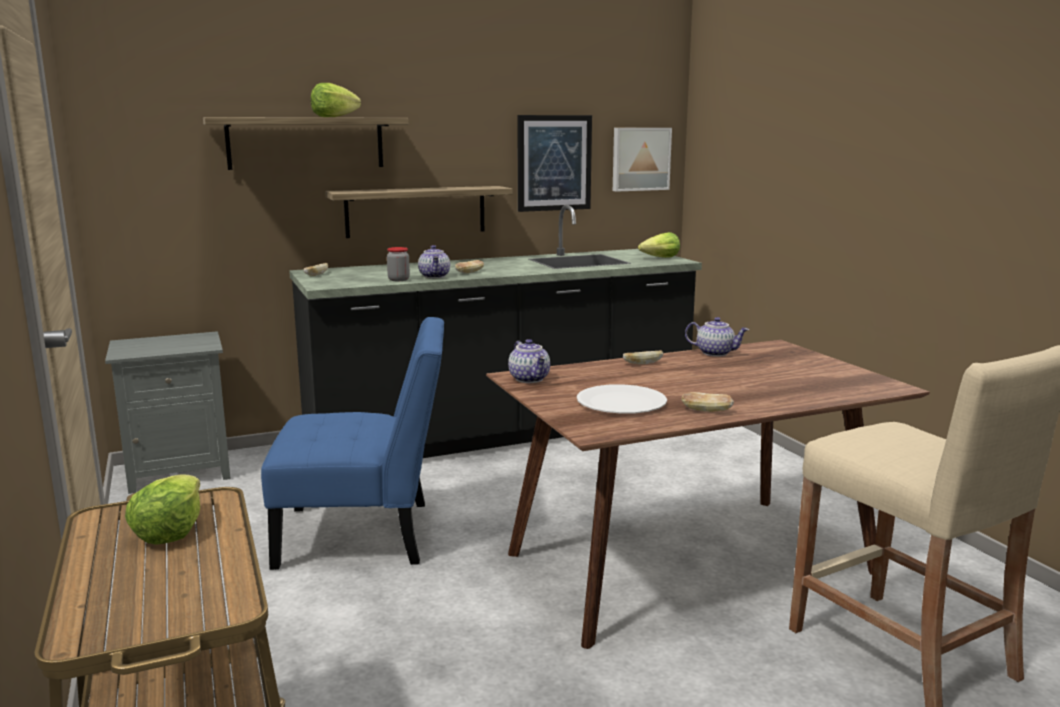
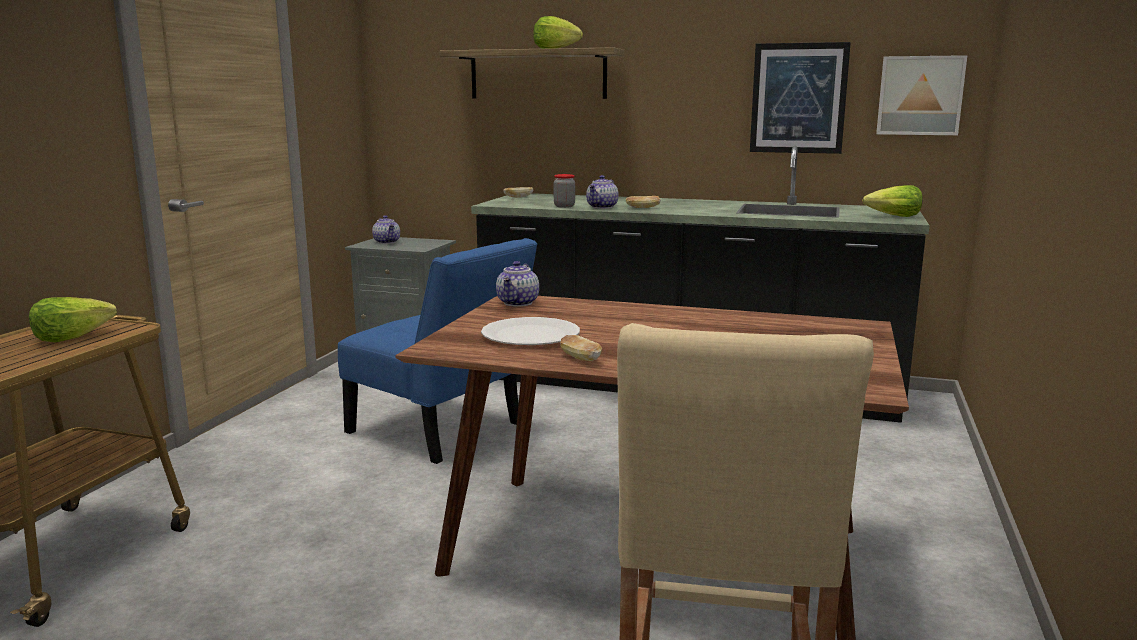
camera: 40 degrees right, 0 degrees up
shelf [325,186,513,238] -> none
bread [623,350,663,364] -> none
teapot [685,317,749,357] -> teapot moved to [372,215,400,244]

